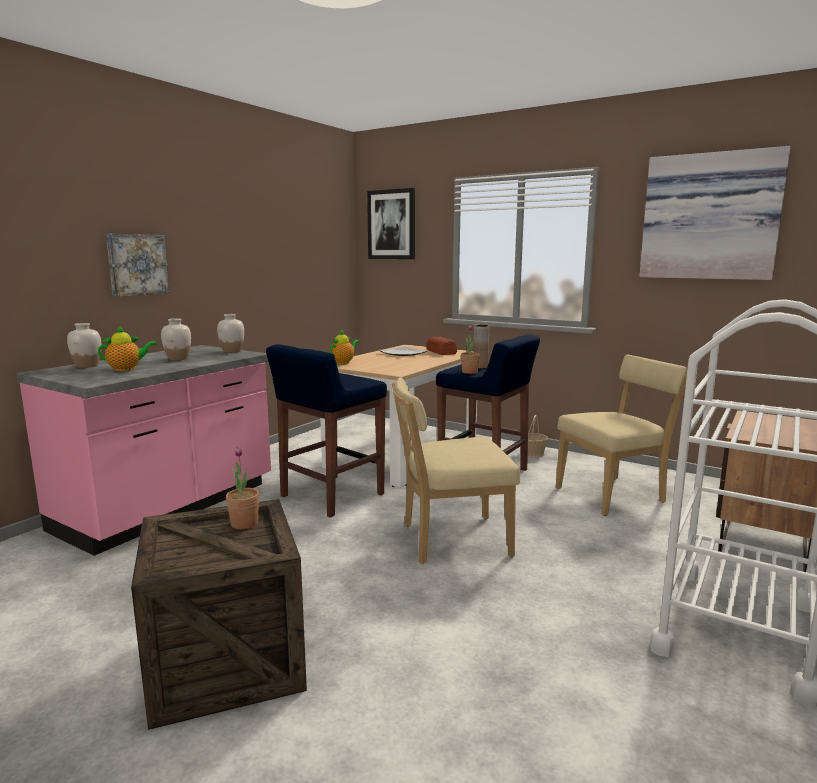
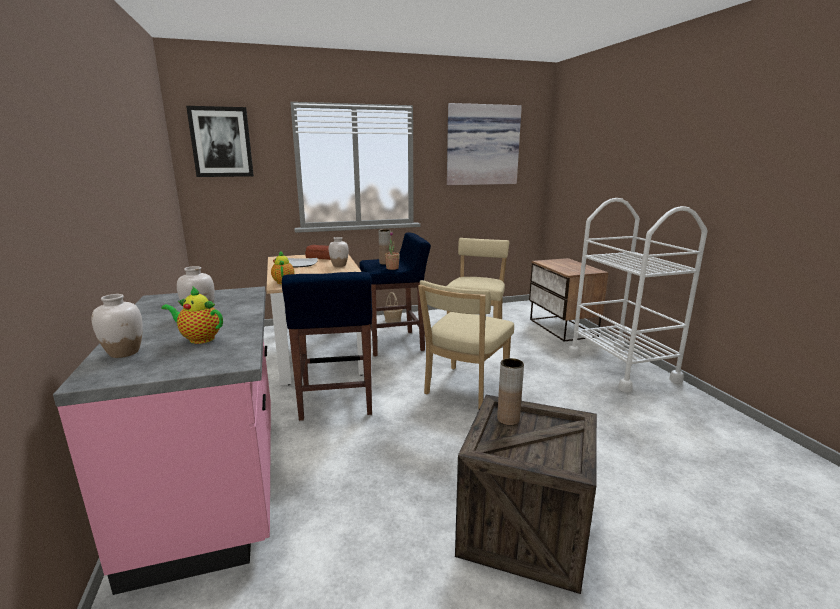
camera: 50 degrees left, 5 degrees up
teapot [98,326,157,371] -> teapot turned 90 degrees counterclockwise [161,287,223,344]
picture [106,233,170,297] -> none
white vase [217,314,244,353] -> white vase moved to [329,237,349,267]
potted plant [226,446,259,529] -> brown vase [497,358,524,425]

